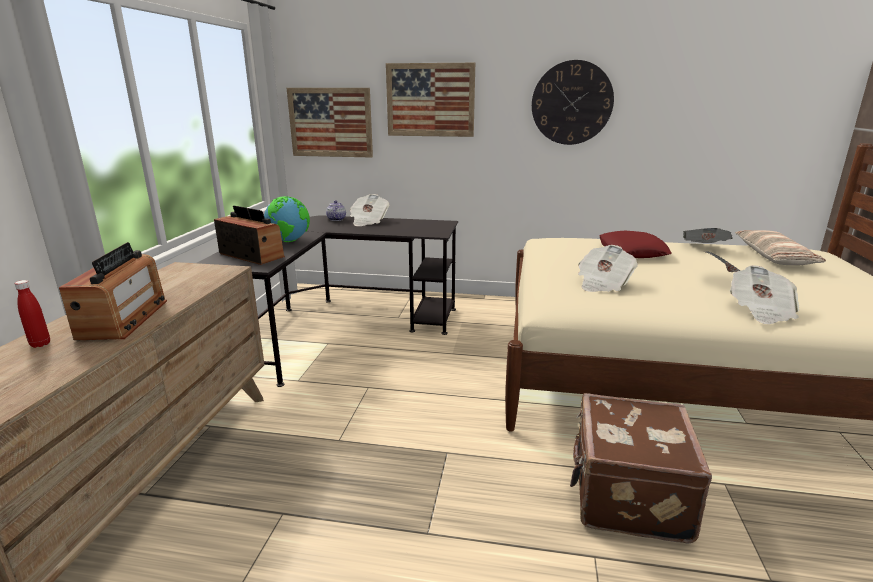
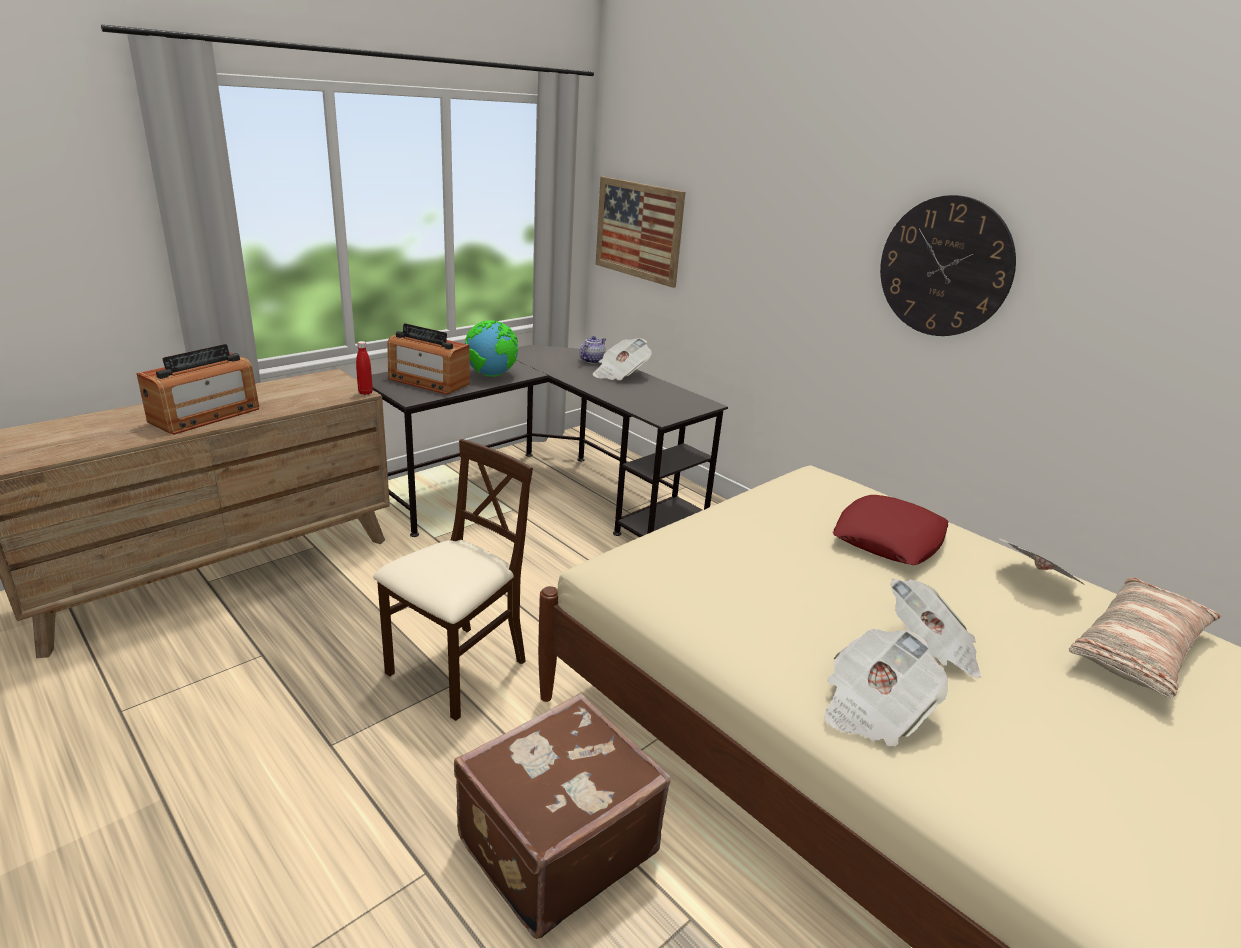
camera: 35 degrees right, 5 degrees up
red bottle [14,280,50,348] -> red bottle moved to [356,341,373,395]
radio [214,206,285,265] -> radio turned 135 degrees clockwise [387,323,470,395]
picture [386,63,475,137] -> none
newspaper [578,245,638,292] -> none
none -> beige chair [373,439,533,721]

